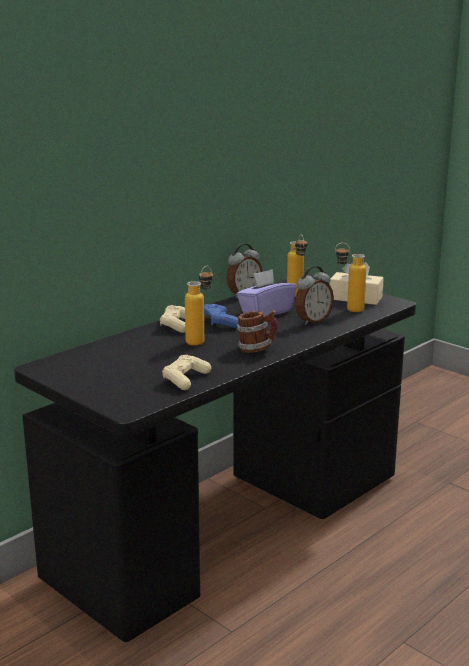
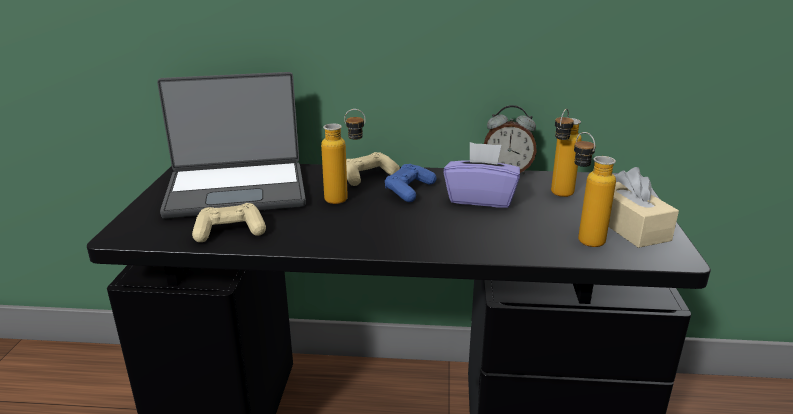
camera: 50 degrees right, 5 degrees up
mug [237,310,278,353] -> none
alarm clock [295,266,334,325] -> none
none -> laptop [157,72,306,219]

